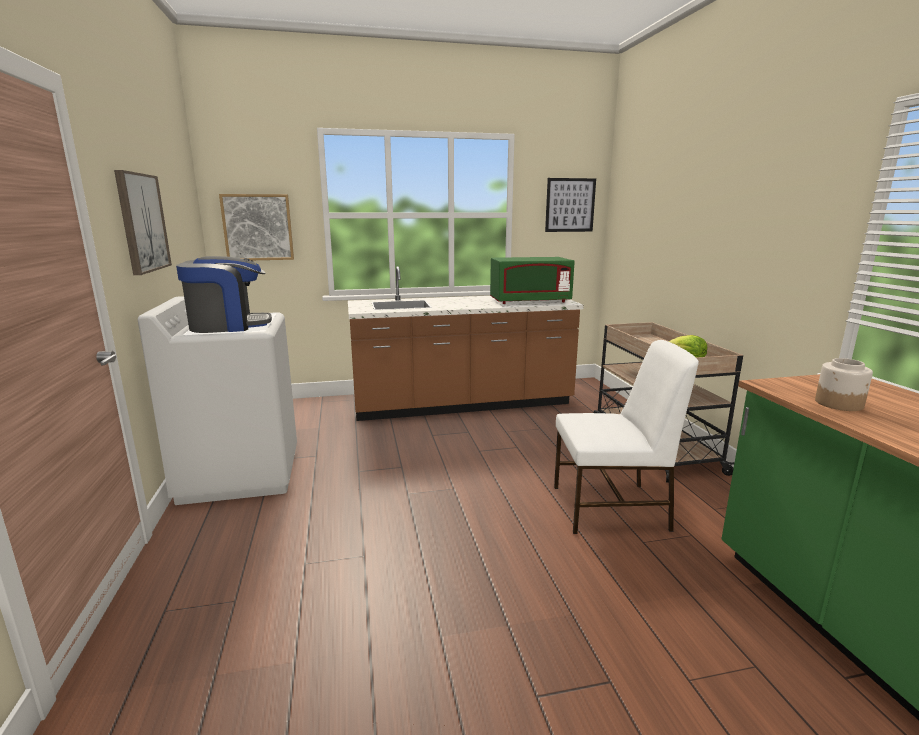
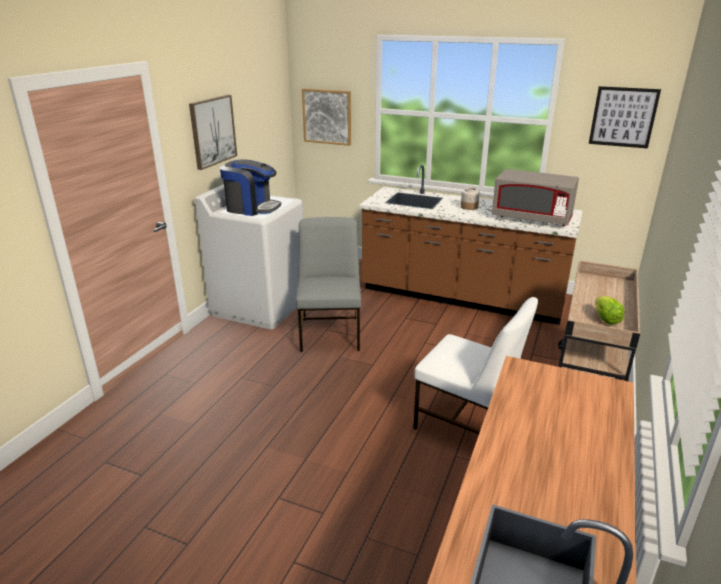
camera: 35 degrees right, 10 degrees up
green microwave [490,257,575,304] -> grey microwave [492,169,579,226]
jar [815,358,873,411] -> jar moved to [461,187,480,210]
none -> grey chair [296,217,361,352]

